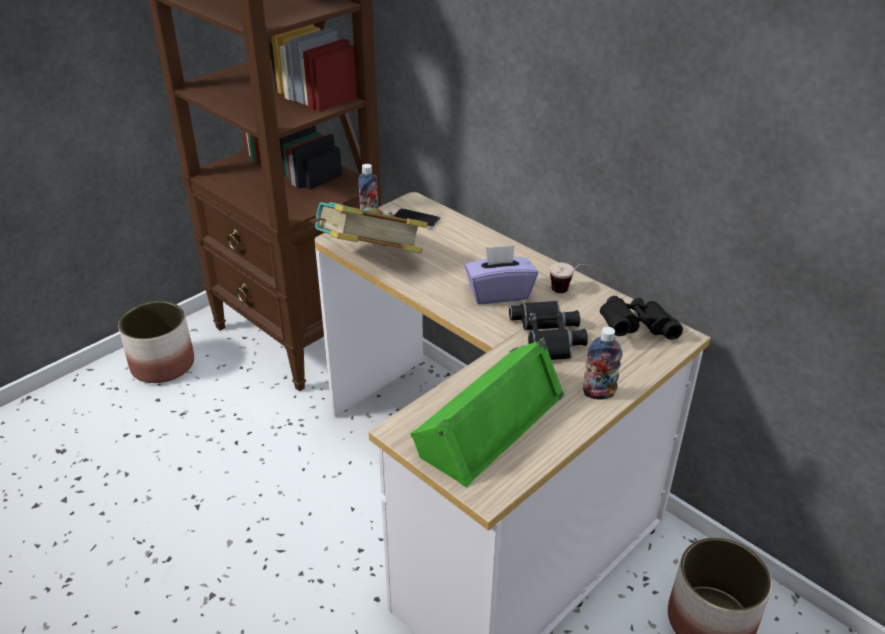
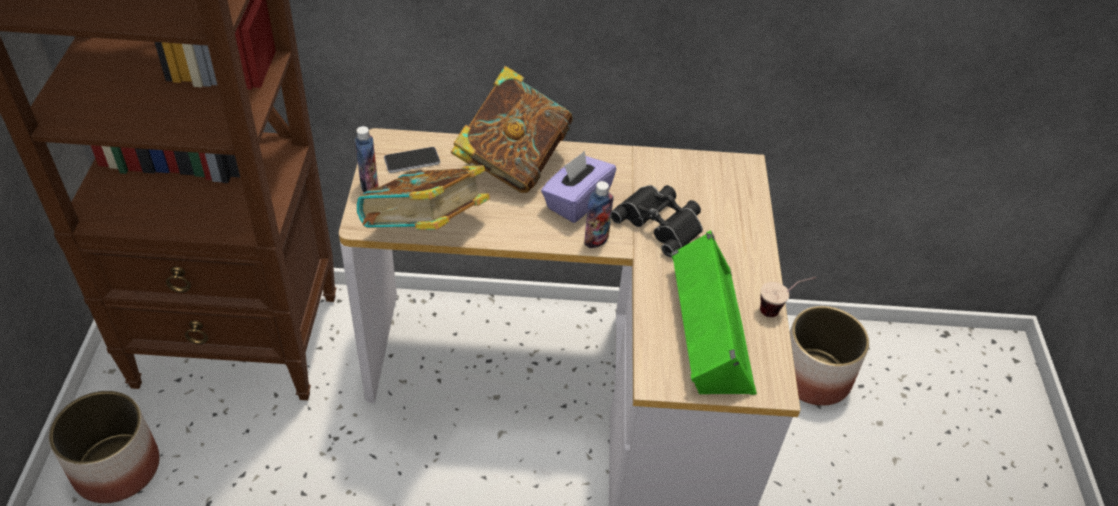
camera: 45 degrees left, 10 degrees up
cup [550,263,593,293] -> cup moved to [760,277,816,317]
bottle [582,327,623,400] -> bottle moved to [584,181,614,248]
black binoculars [600,296,683,340] -> none
none -> book [451,66,573,193]

